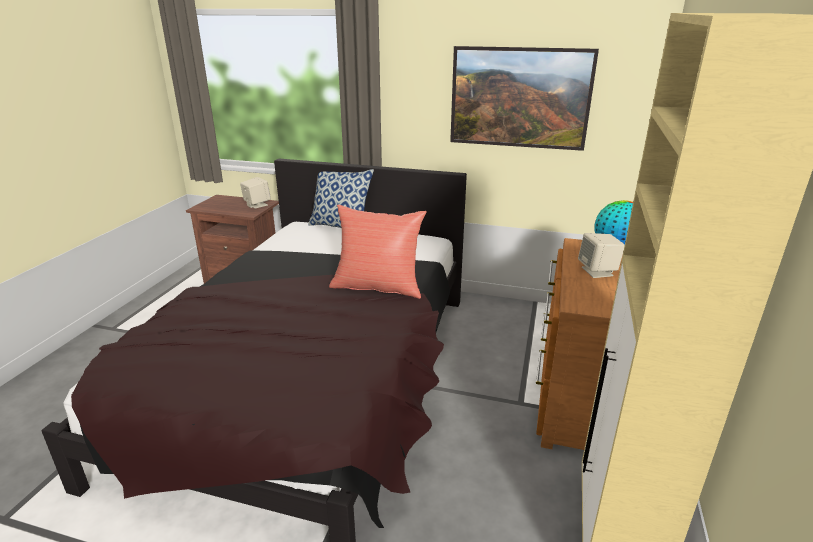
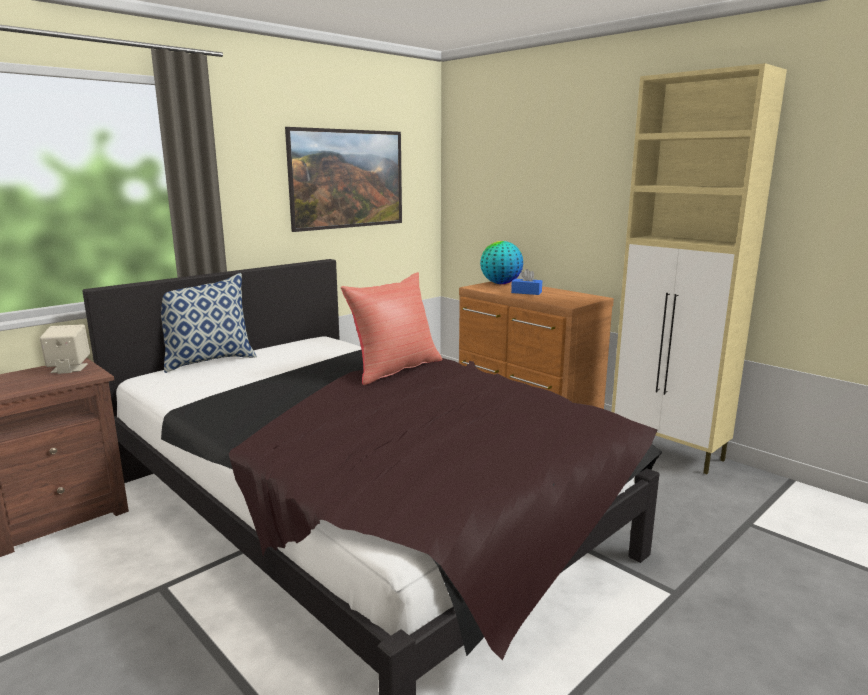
camera: 60 degrees left, 10 degrees down
beige speaker [578,233,625,278] -> blue tissue box [511,269,542,295]

